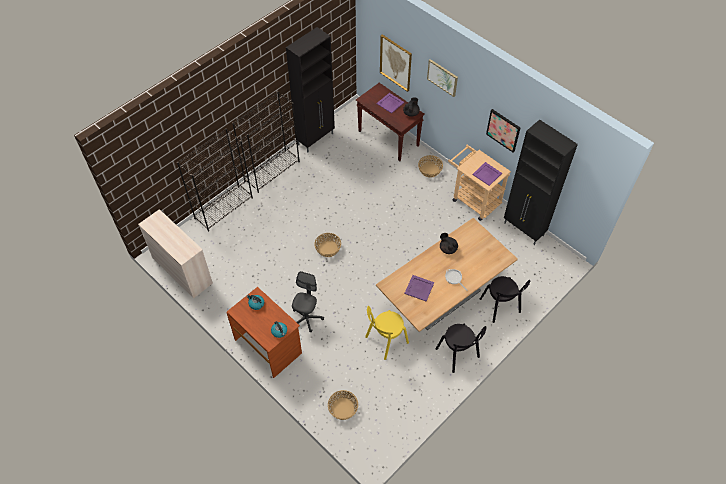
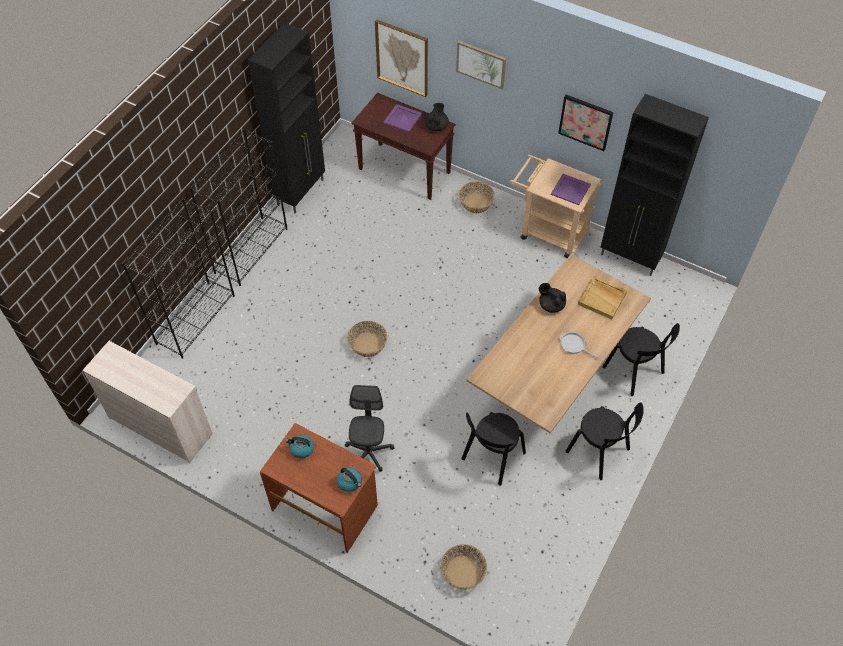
camera: 15 degrees left, 0 degrees up
yellow chair [365,306,409,360] -> black chair [461,412,526,486]
purple tray [404,275,434,302] -> none
none -> beige tray [578,276,627,319]

